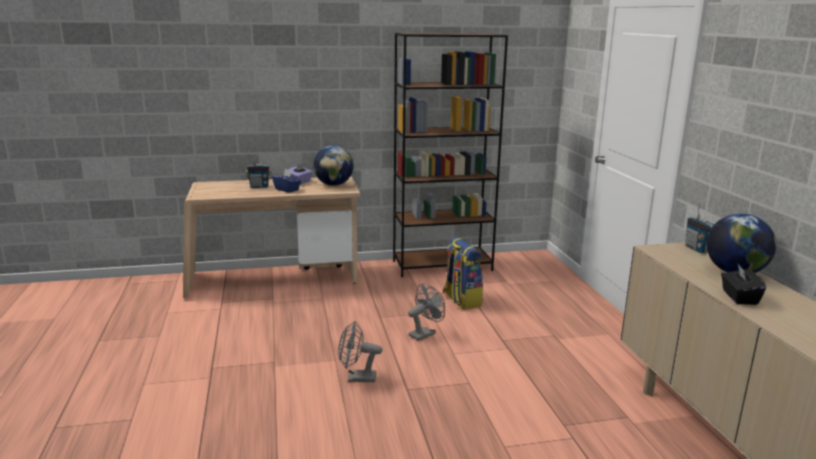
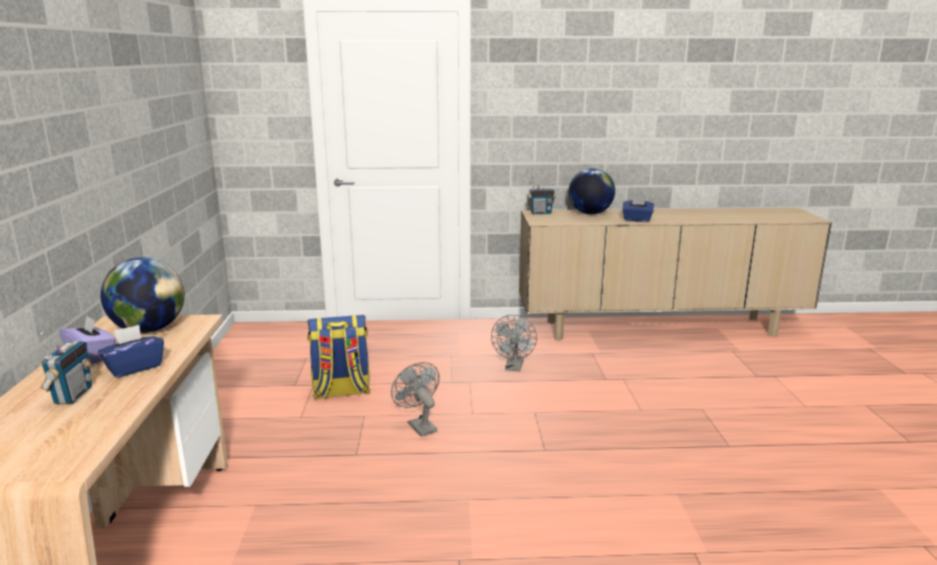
camera: 80 degrees left, 0 degrees up
grey fan [338,321,383,382] -> grey fan moved to [491,315,537,371]
brown bookcase [393,33,508,277] -> none
black tissue box [721,264,766,305] -> blue tissue box [622,197,654,222]

